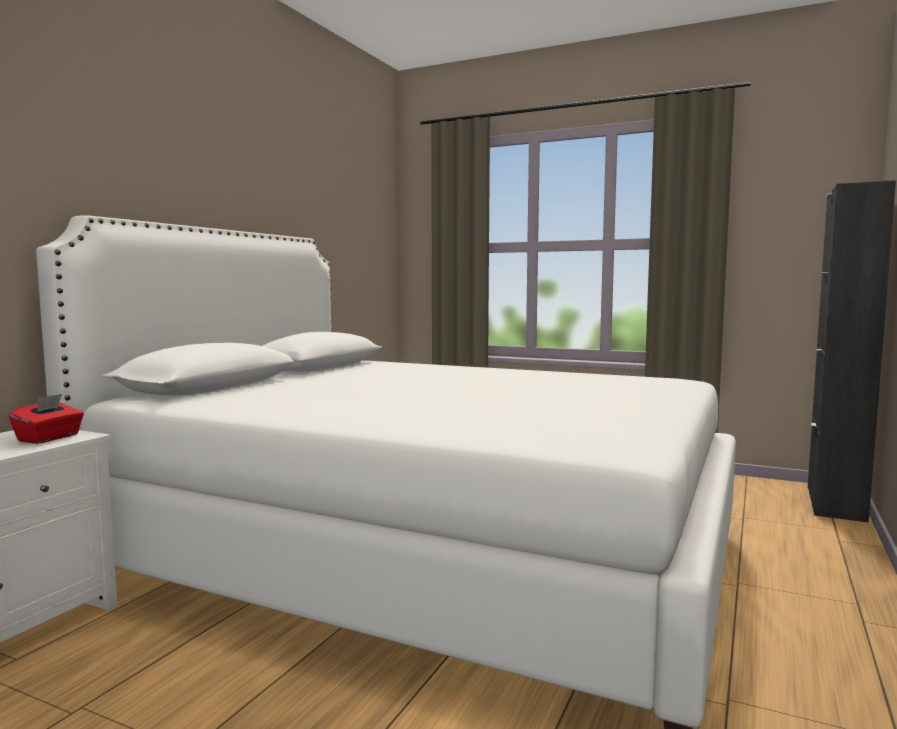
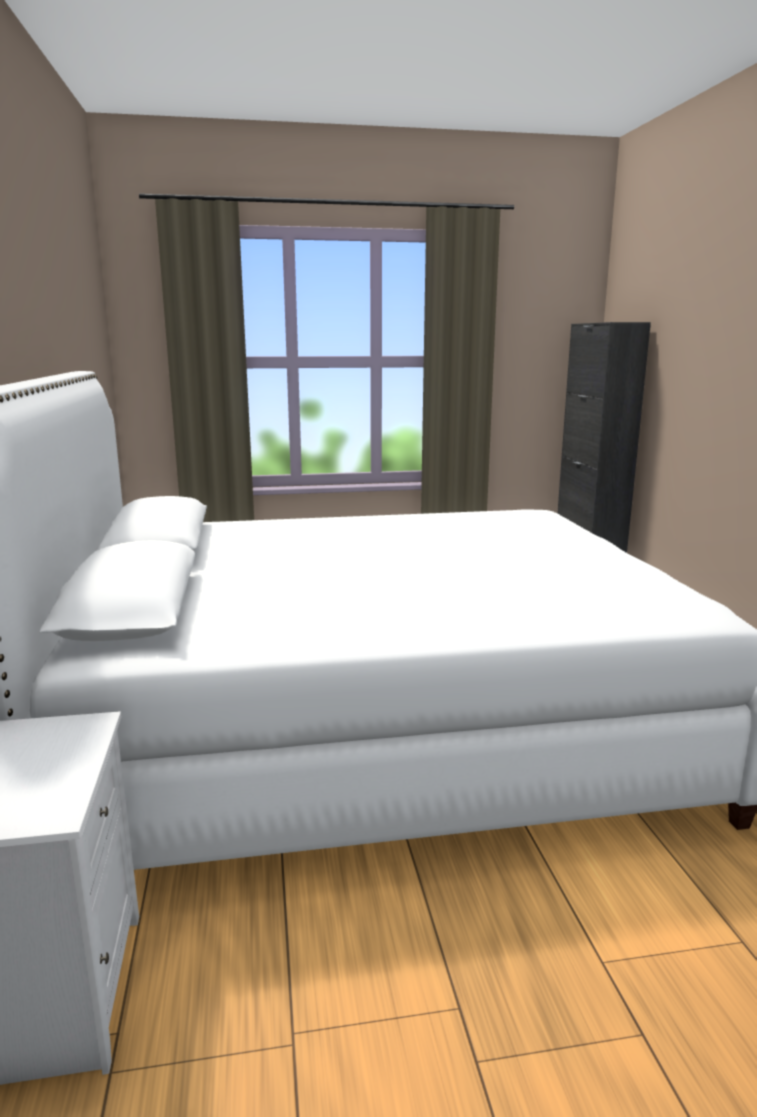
camera: 35 degrees left, 10 degrees up
red tissue box [8,394,84,444] -> none

